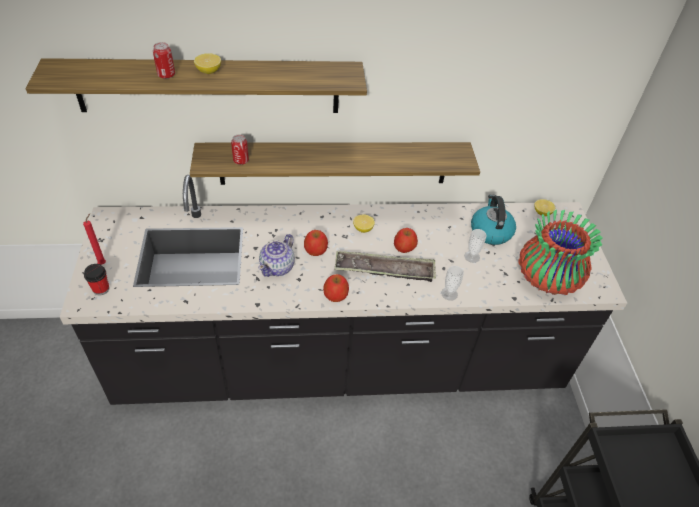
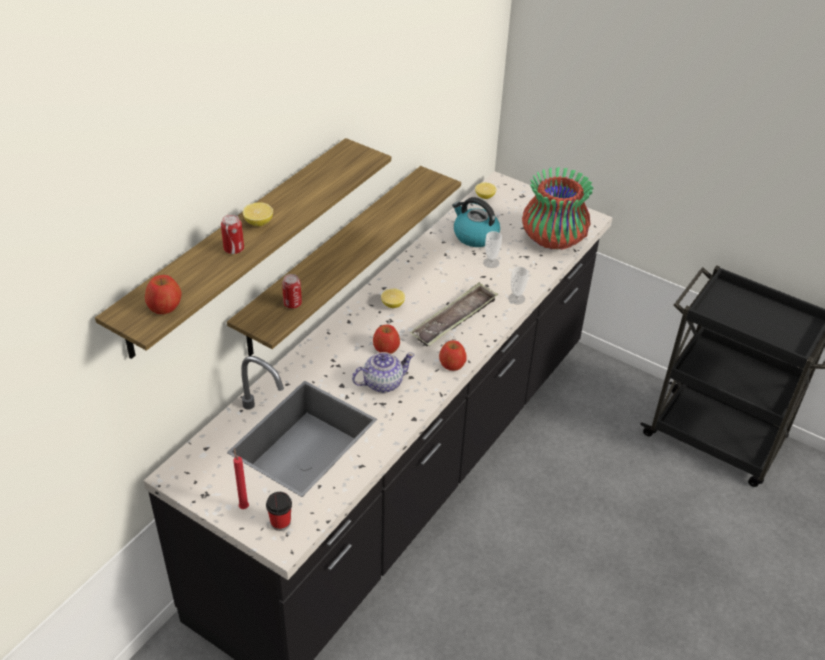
camera: 50 degrees left, 5 degrees down
teapot [259,234,295,277] -> teapot turned 90 degrees counterclockwise [352,352,415,393]
apple [394,228,418,253] -> apple moved to [145,275,181,314]

